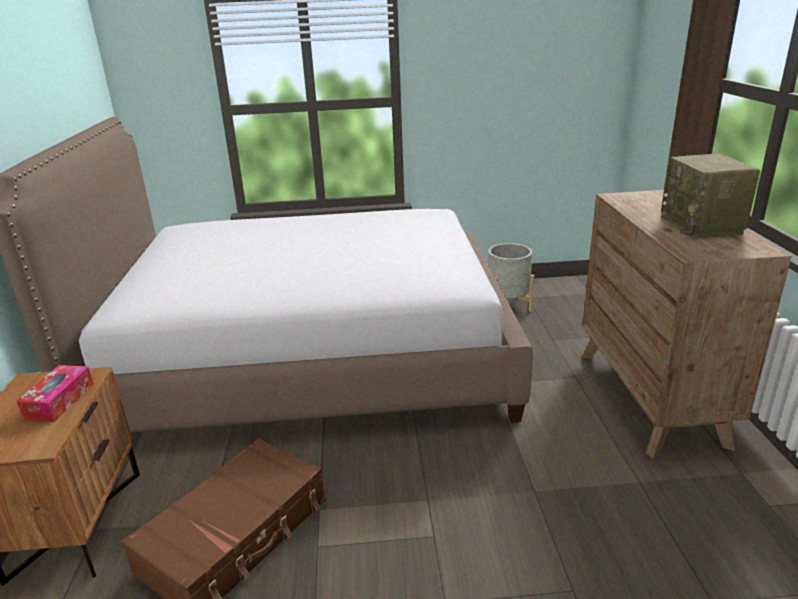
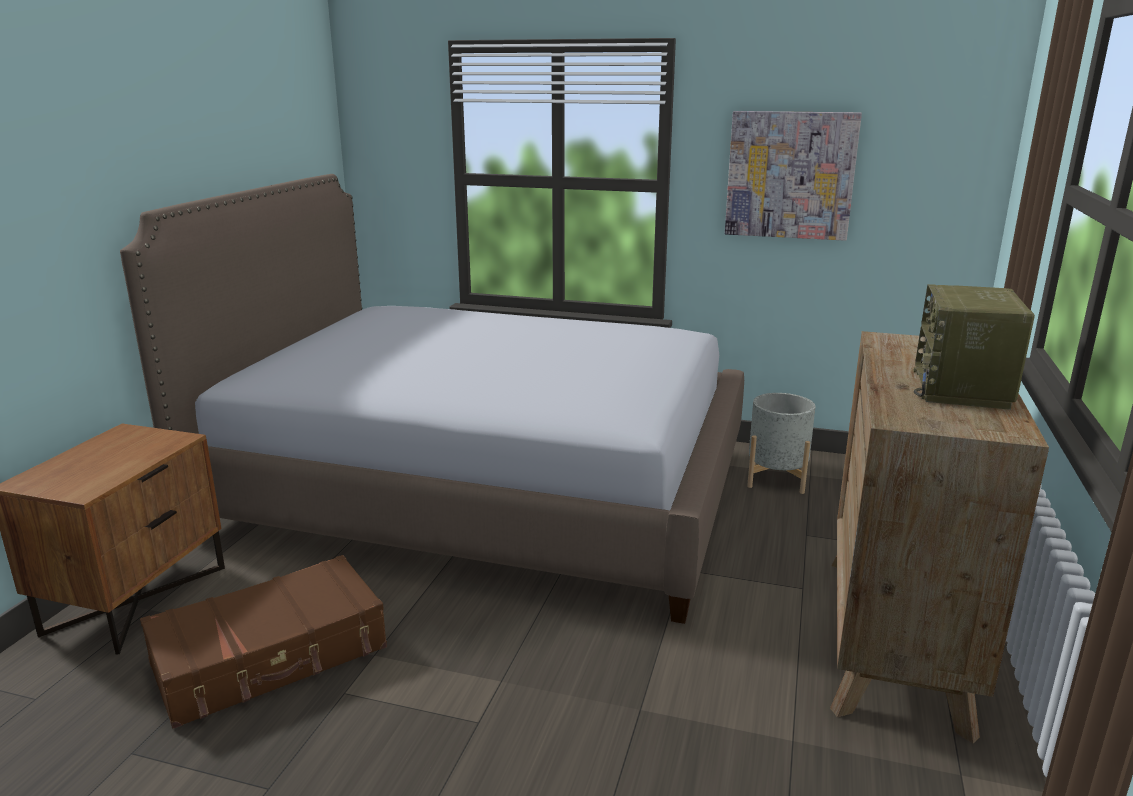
camera: 20 degrees right, 5 degrees down
tissue box [16,365,94,422] -> none
none -> picture [725,111,862,241]

